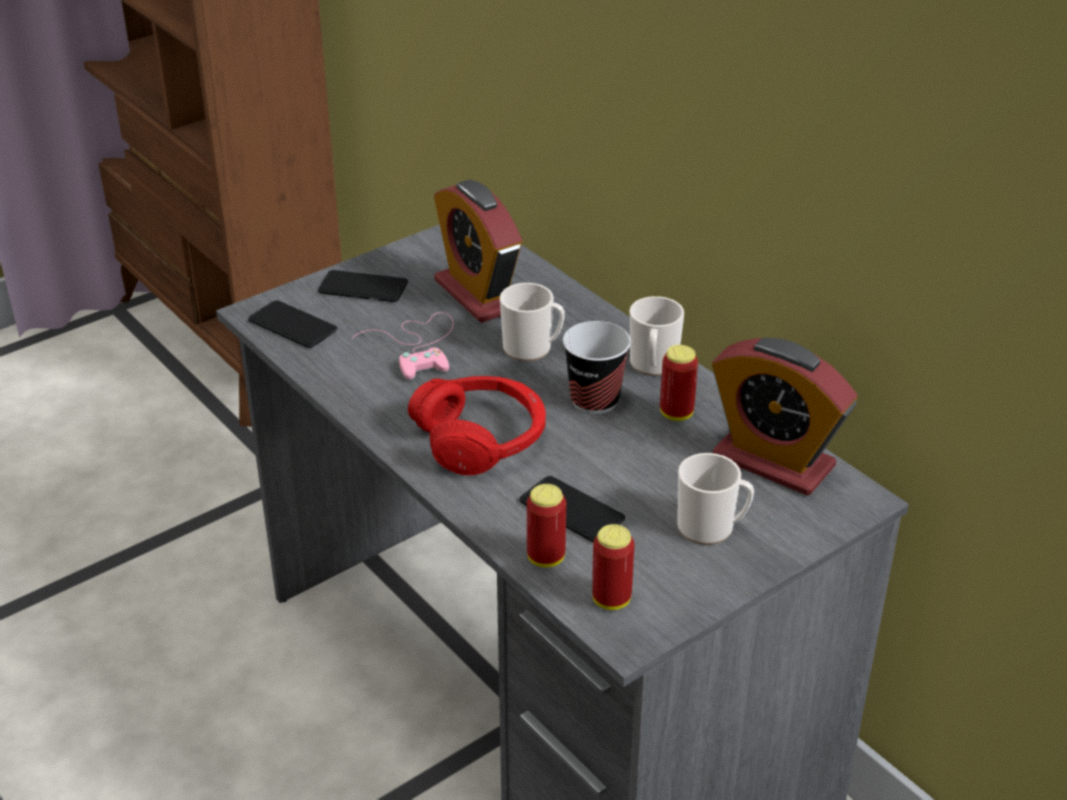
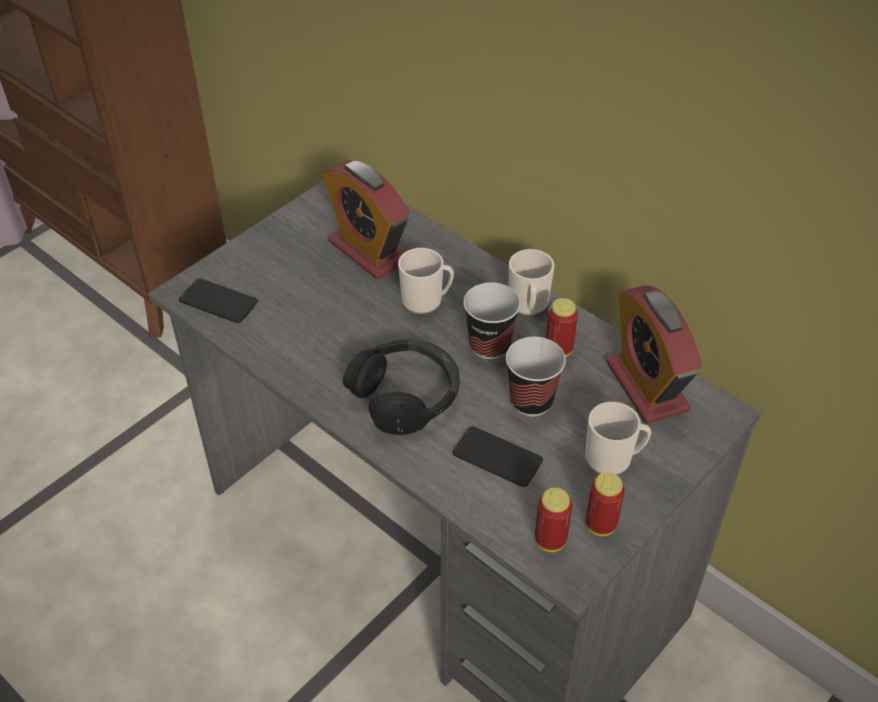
camera: 10 degrees left, 10 degrees up
phone [318,270,408,302] -> none
pink game controller [351,312,454,380] -> none
red headphones [408,376,546,475] -> black headphones [343,340,460,435]
can [527,484,566,567] -> can moved to [586,472,625,536]
alarm clock [712,338,857,496] -> alarm clock turned 45 degrees clockwise [606,285,702,424]
none -> cup [506,337,566,416]

